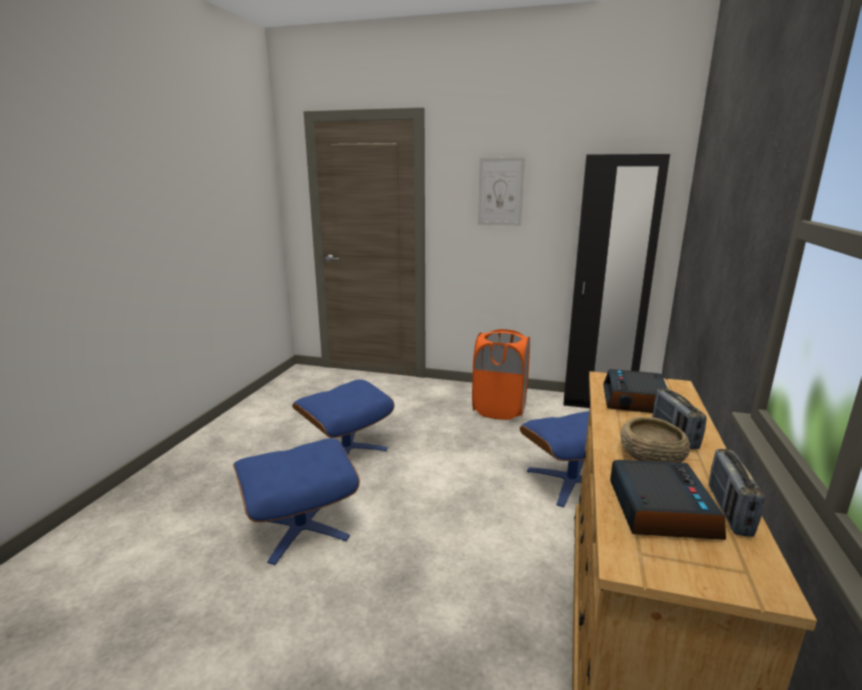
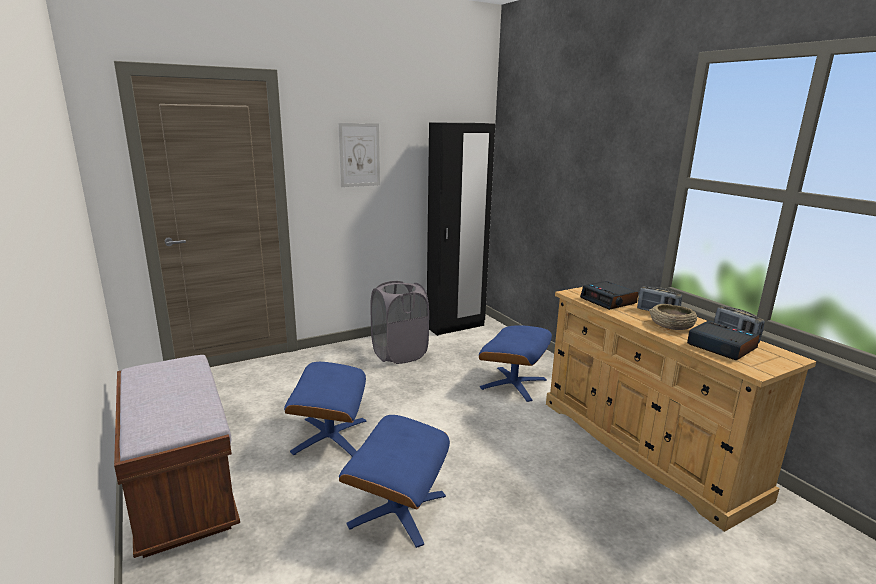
camera: 45 degrees left, 0 degrees up
orange laundry basket [472,329,530,420] -> grey laundry basket [370,280,429,364]
none -> brown bench [114,355,240,558]

